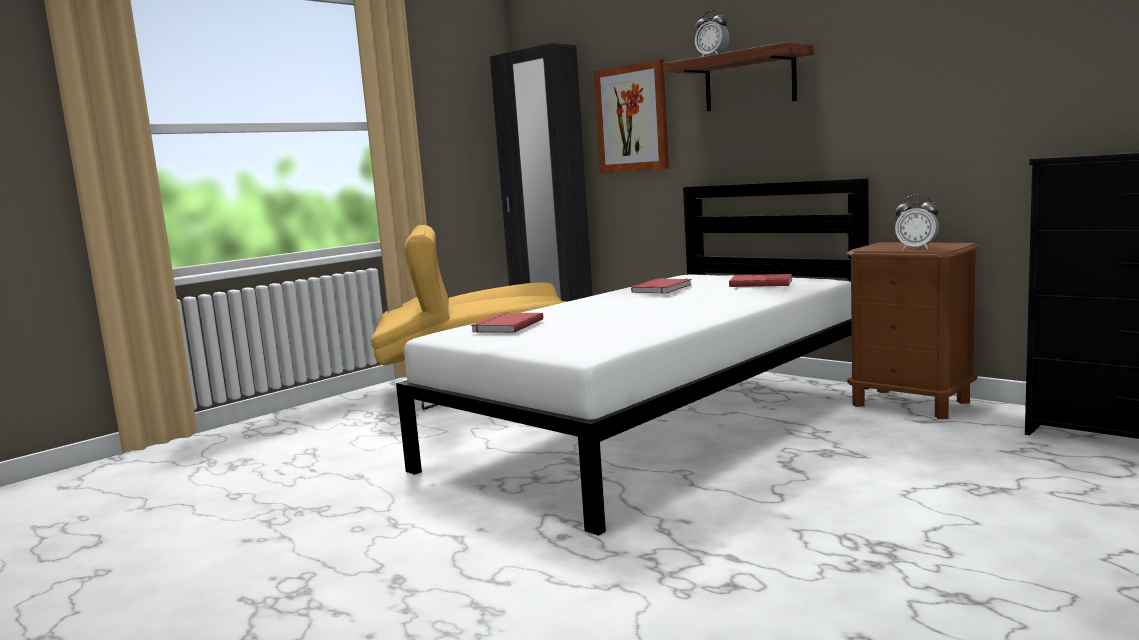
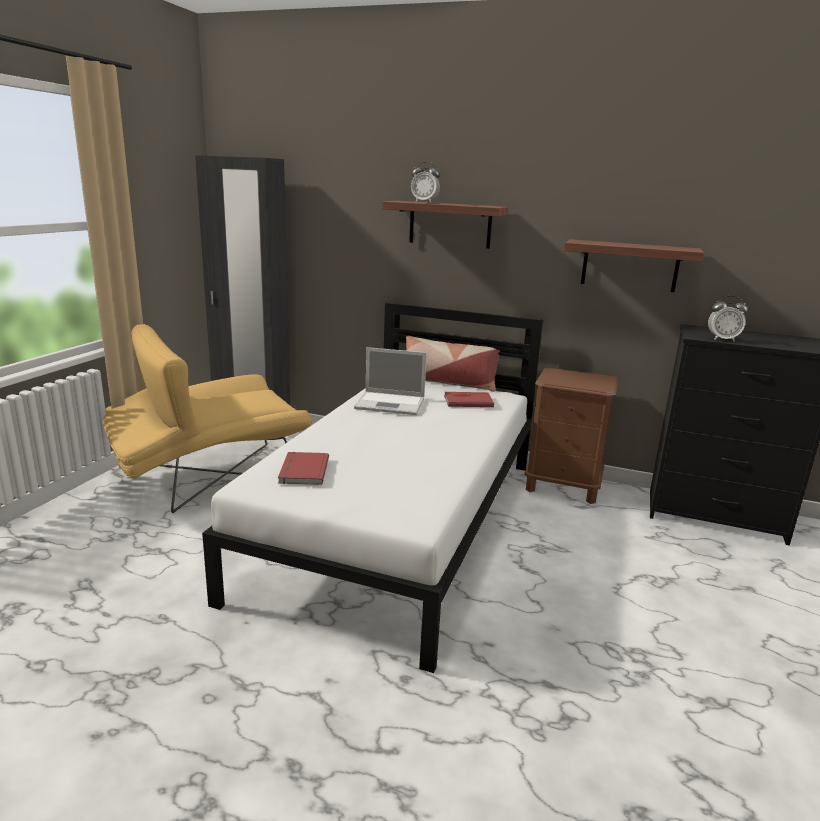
camera: 25 degrees left, 10 degrees up
picture [594,60,669,173] -> none
red book [631,279,692,294] -> laptop [354,347,427,415]
alarm clock [895,195,939,250] -> alarm clock moved to [708,296,748,342]
none -> pillow [406,336,500,392]
none -> shelf [564,239,704,292]

